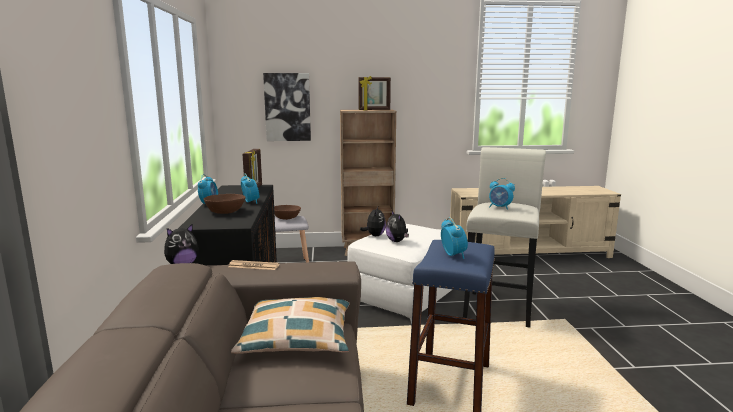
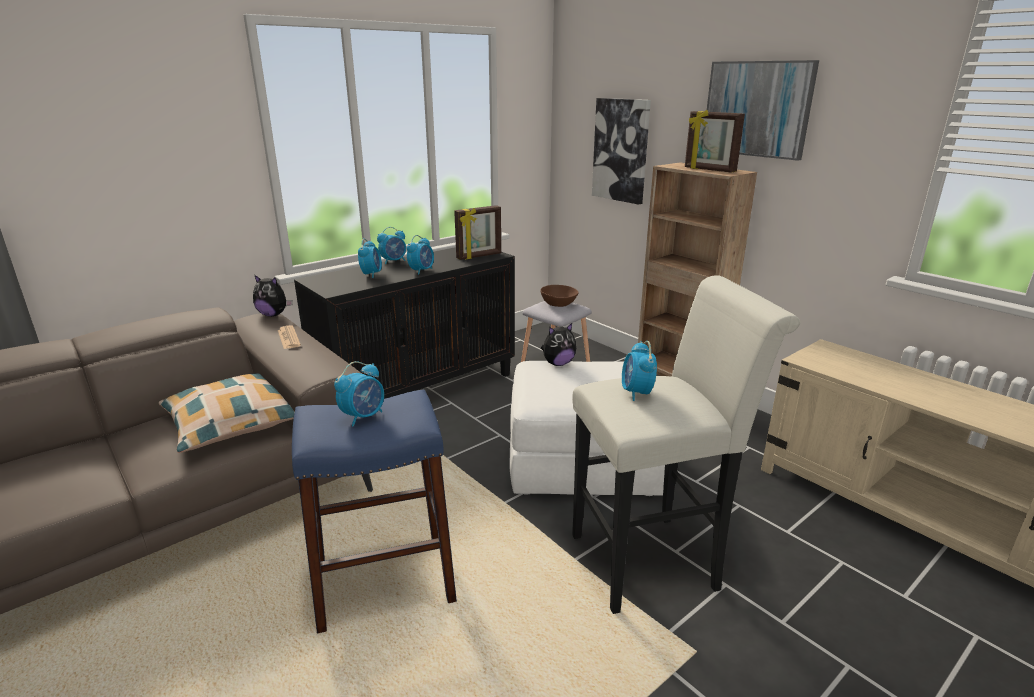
camera: 55 degrees right, 10 degrees up
brown bowl [204,194,246,214] -> alarm clock [358,238,382,278]
plush toy [386,211,409,242] -> none
none -> picture [707,60,819,161]

